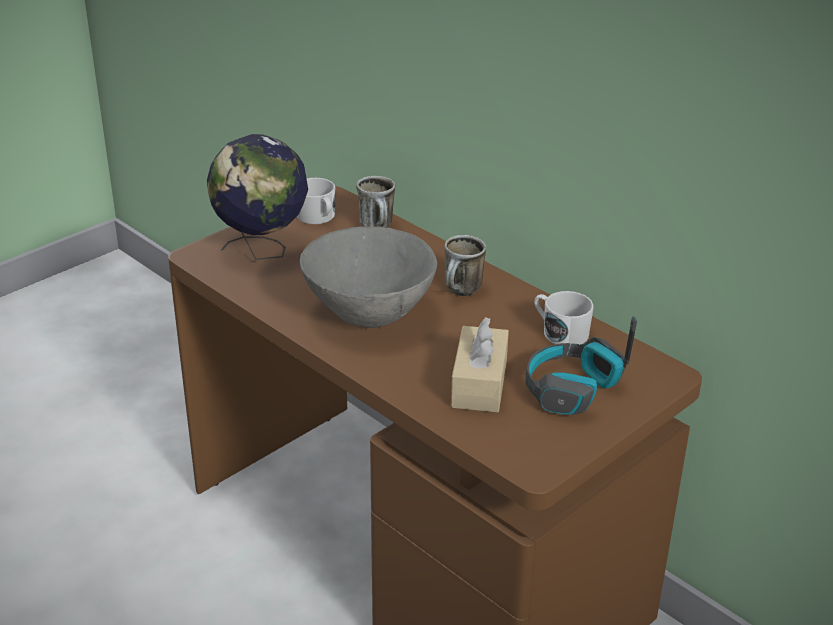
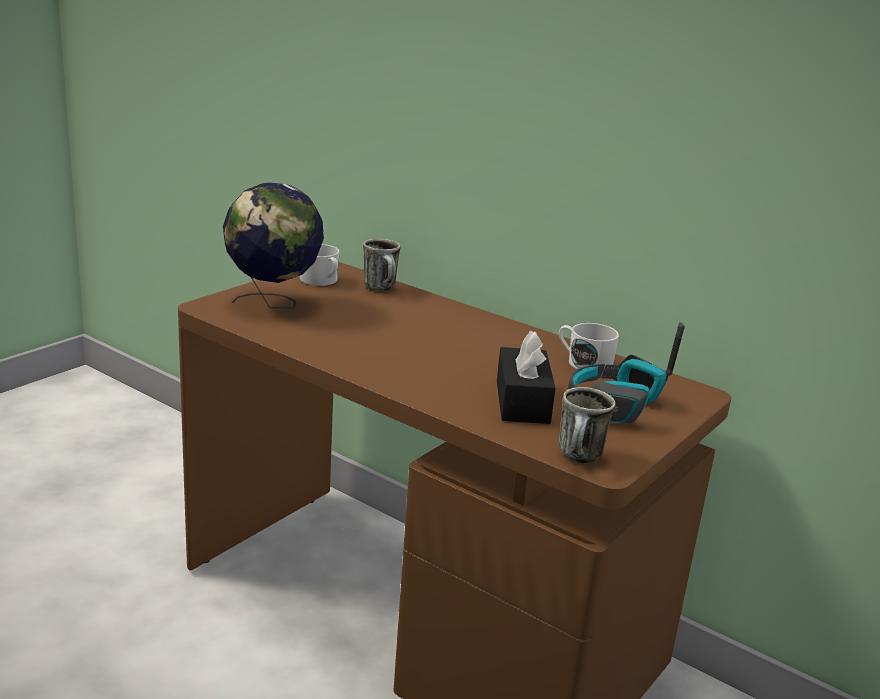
camera: 10 degrees left, 10 degrees down
grey bowl [300,226,437,328] -> none
mug [444,235,486,296] -> mug moved to [559,387,615,463]
beige tissue box [451,317,509,412] -> black tissue box [497,331,556,424]

